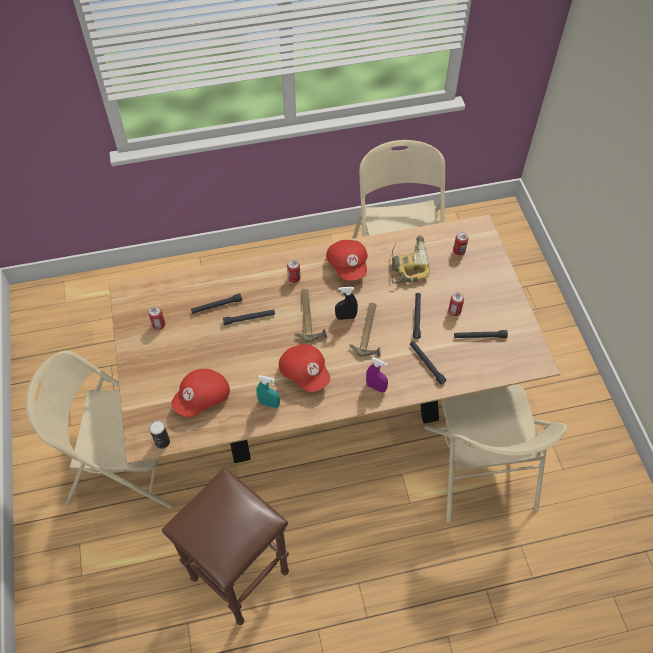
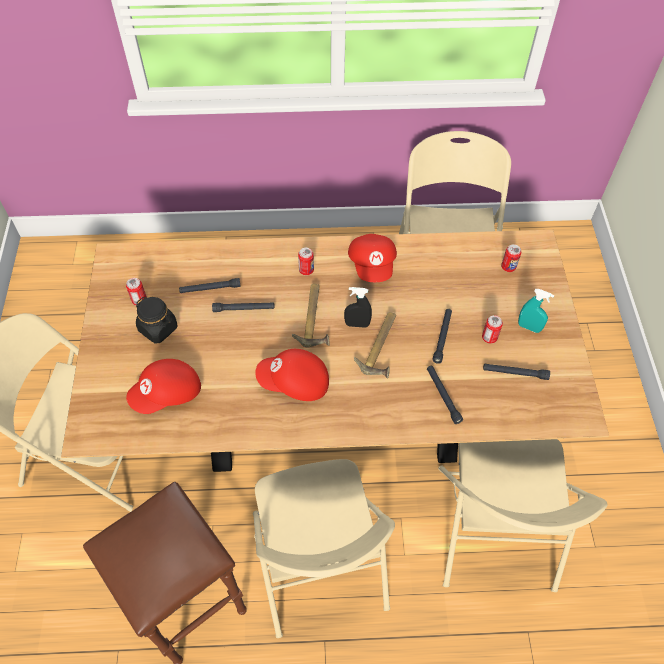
camera: 10 degrees right, 0 degrees up
can [149,421,170,449] -> none
turquoise spray bottle [256,375,280,408] -> turquoise spray bottle moved to [518,289,554,333]
red cap [279,344,330,392] -> red cap turned 120 degrees clockwise [255,349,329,401]
purple spray bottle [366,357,388,393] -> none
power drill [392,235,430,284] -> none
none -> black jar [136,297,177,344]
none -> beige chair [253,459,395,638]

